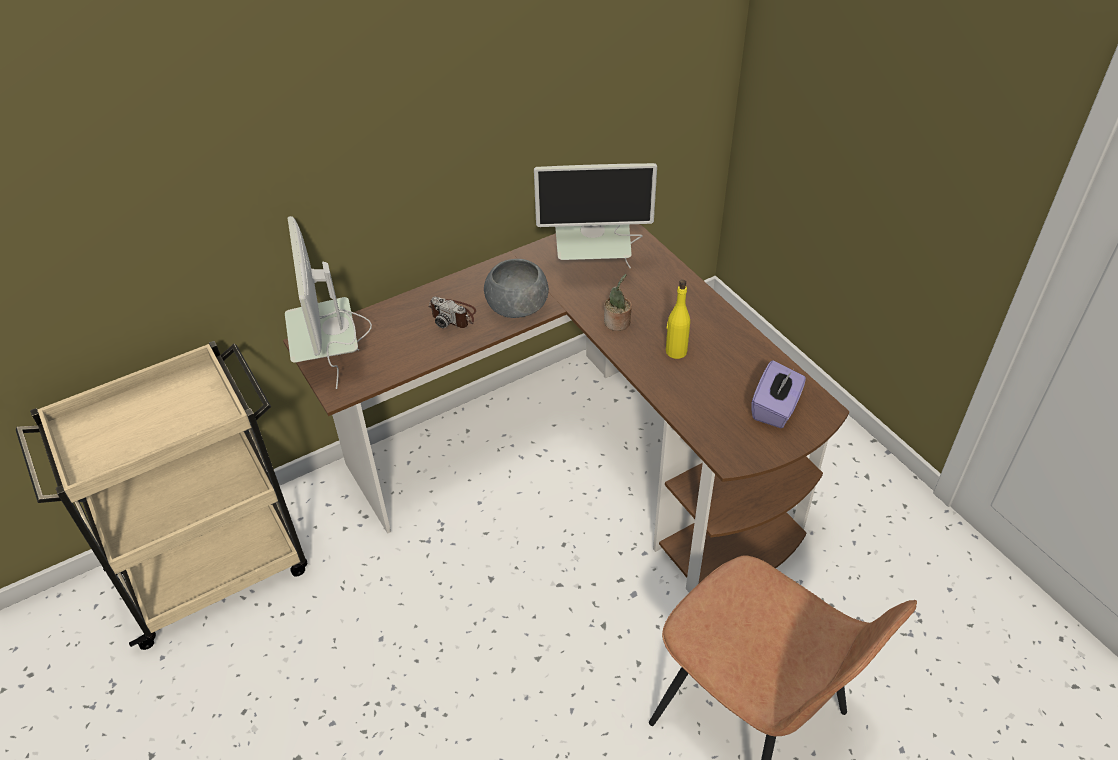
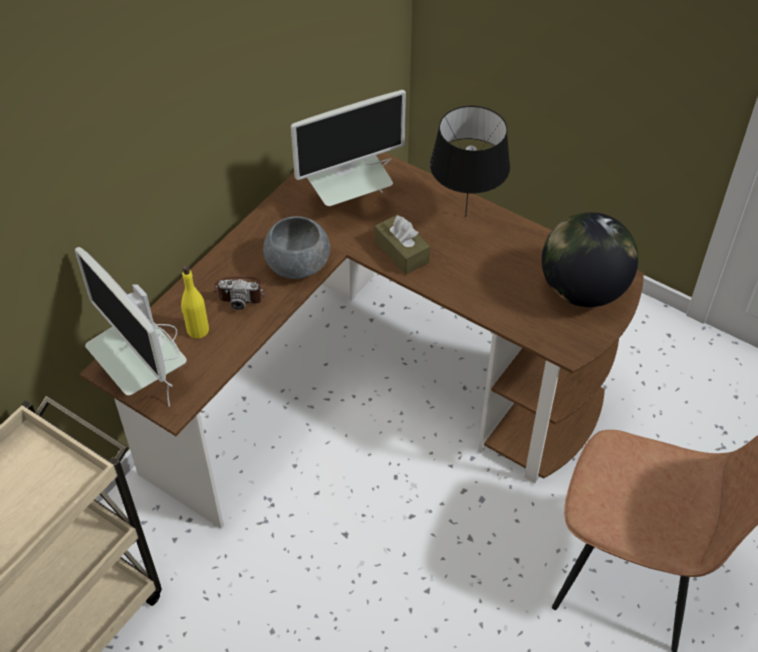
camera: 25 degrees left, 5 degrees up
potted plant [604,274,632,331] -> brown tissue box [375,214,430,275]
yellow bottle [666,280,690,359] -> yellow bottle moved to [181,265,209,338]
purple tissue box [752,361,806,428] -> globe [542,212,638,307]
none -> black table lamp [430,106,510,217]

